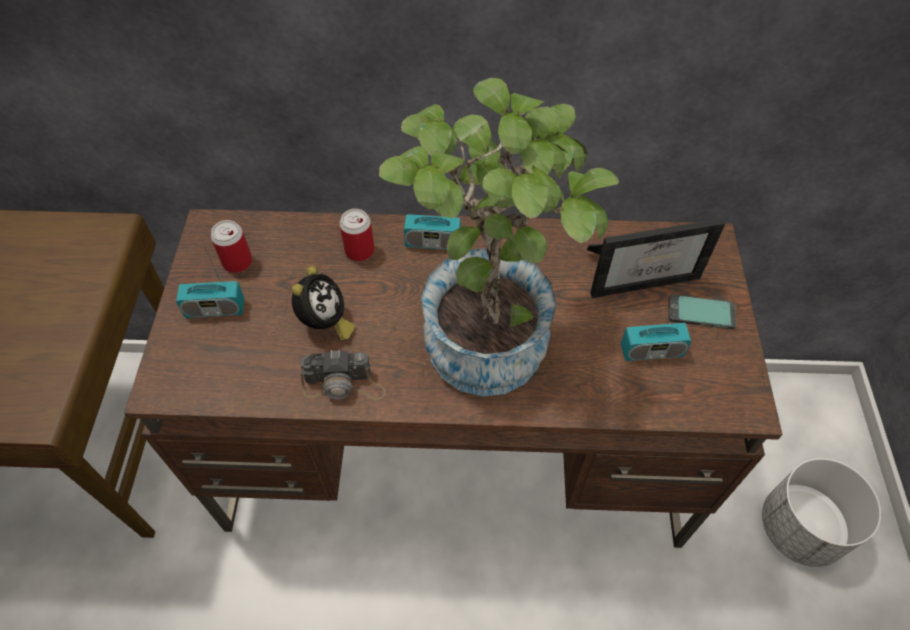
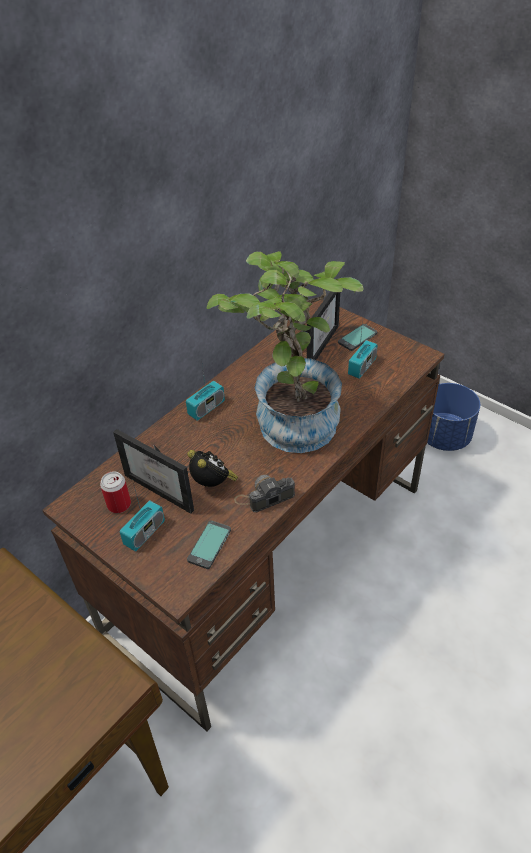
camera: 50 degrees left, 10 degrees down
camera [300,350,386,400] -> camera turned 150 degrees counterclockwise [234,475,295,512]
can [339,209,375,261] -> none
white planter [762,458,881,567] -> blue planter [427,383,480,451]
none -> picture frame [113,429,194,514]
none -> phone [187,520,231,569]

